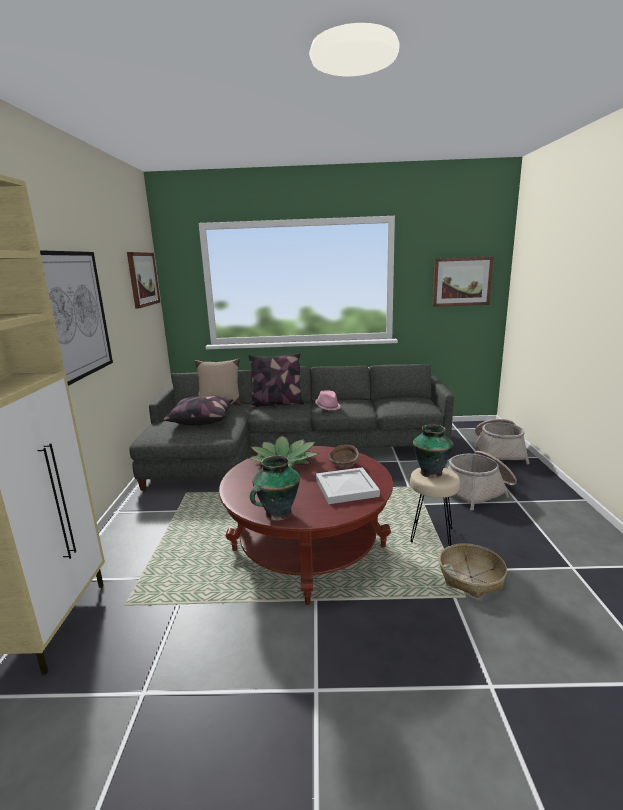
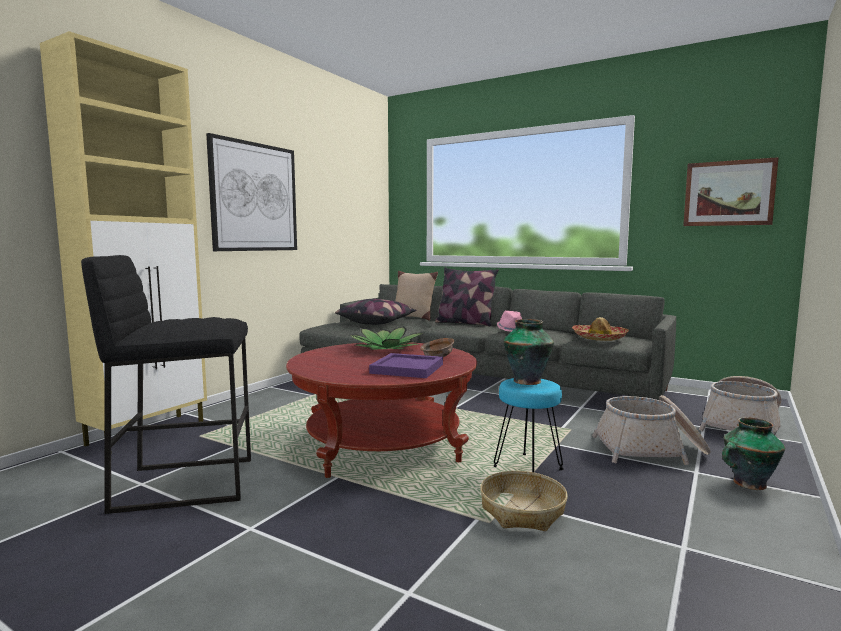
camera: 30 degrees right, 10 degrees down
picture [127,252,160,309] -> none
vase [250,456,300,521] -> vase moved to [722,417,785,490]
white tray [316,467,380,504] -> purple tray [369,353,443,378]
beige stool [410,468,460,546] -> turquoise stool [494,378,564,472]
none -> black stool [81,255,251,514]
none -> hat [572,317,629,341]

